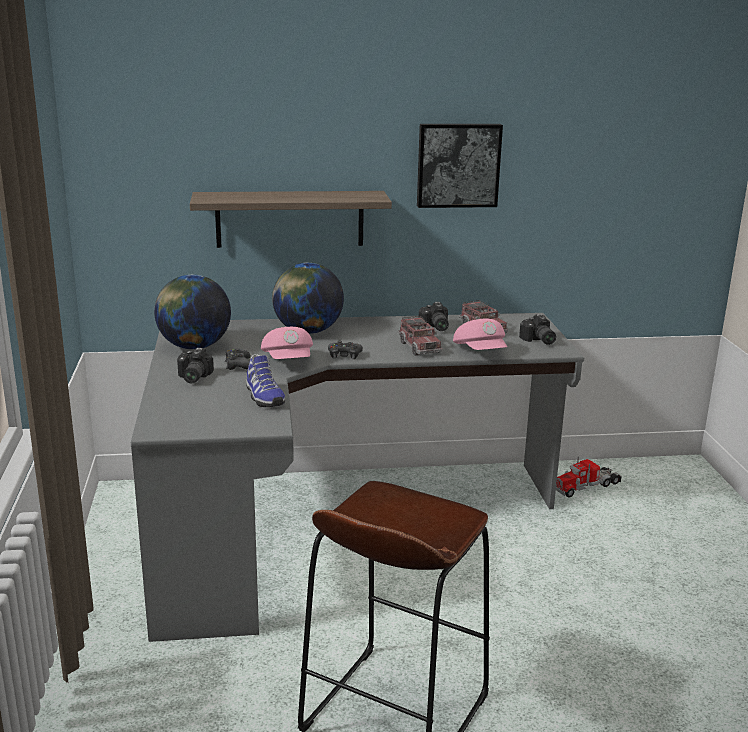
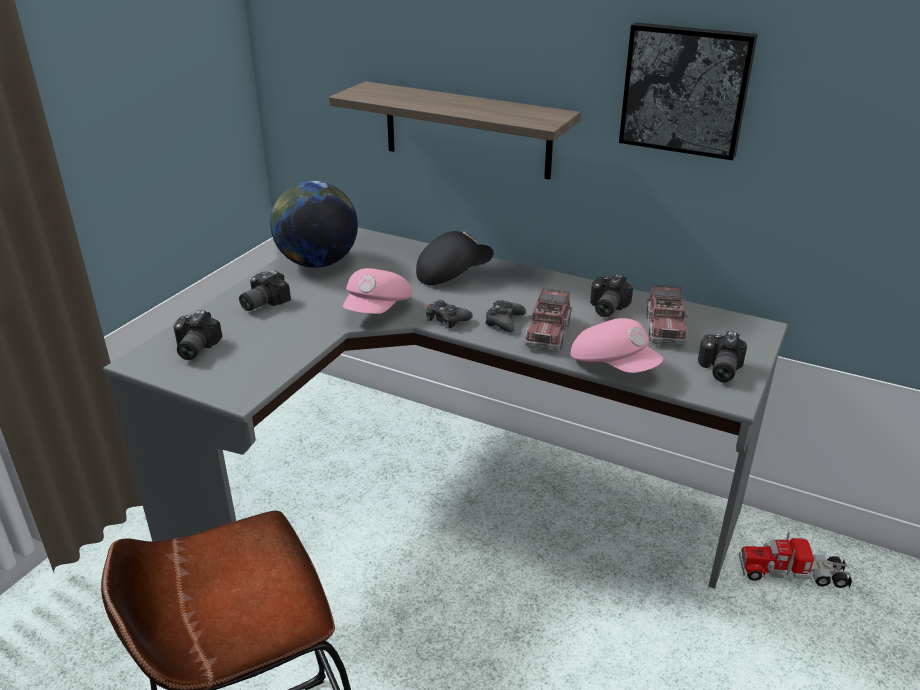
camera: 35 degrees right, 10 degrees up
black game controller [225,348,251,370] -> black game controller moved to [485,300,526,332]
shoe [246,354,285,407] -> none
globe [272,263,344,334] -> black cap [416,231,493,285]
pink cap [453,319,507,350] -> pink cap turned 60 degrees counterclockwise [571,318,663,373]
none -> camera [173,310,222,360]

